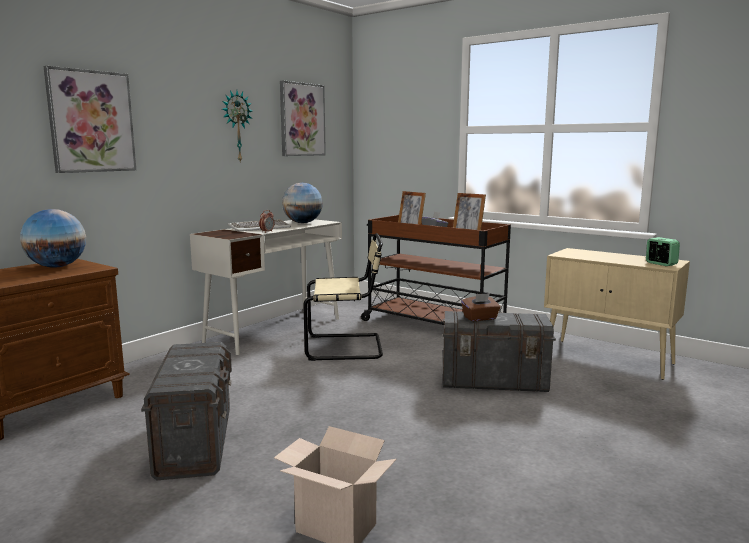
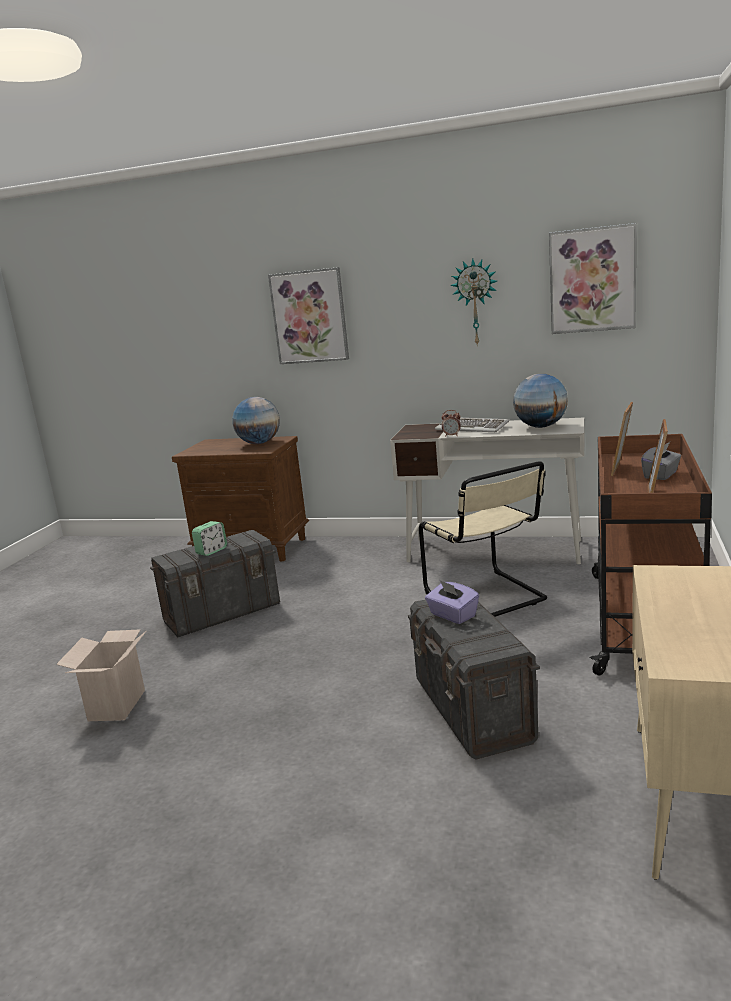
camera: 70 degrees right, 5 degrees up
brown tissue box [461,293,501,321] -> purple tissue box [425,580,479,624]
alarm clock [646,237,680,266] -> alarm clock moved to [192,521,227,556]

